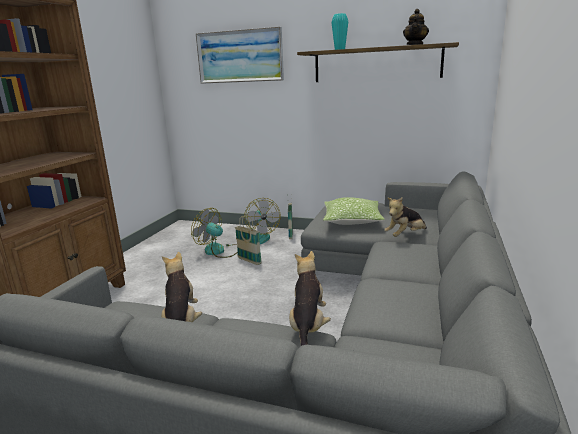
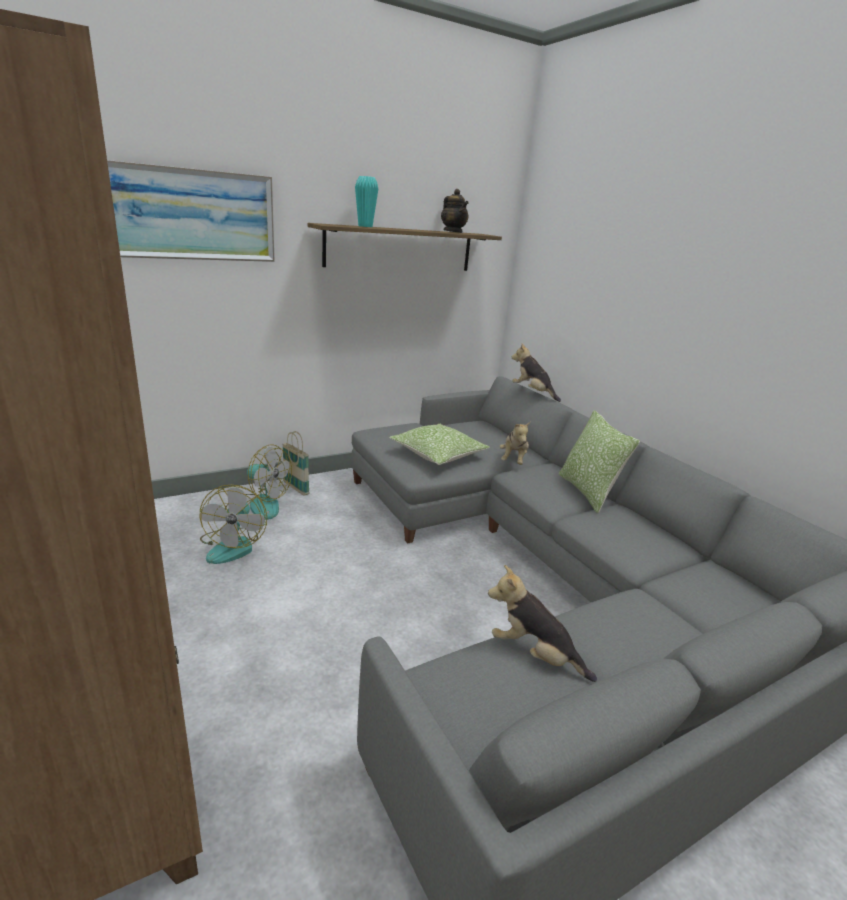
camera: 50 degrees left, 5 degrees up
fan [191,208,238,258] -> fan turned 75 degrees counterclockwise [200,485,267,564]
basket [235,215,262,265] -> none
plush toy [289,251,331,346] -> plush toy moved to [512,343,561,402]
none -> pillow [558,410,640,513]

